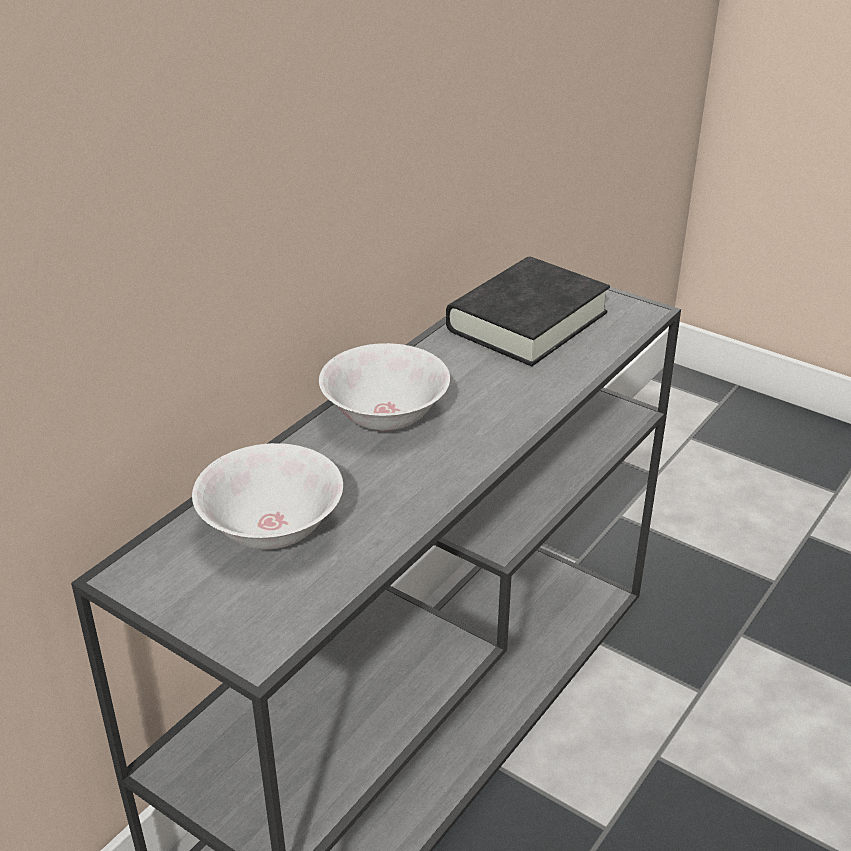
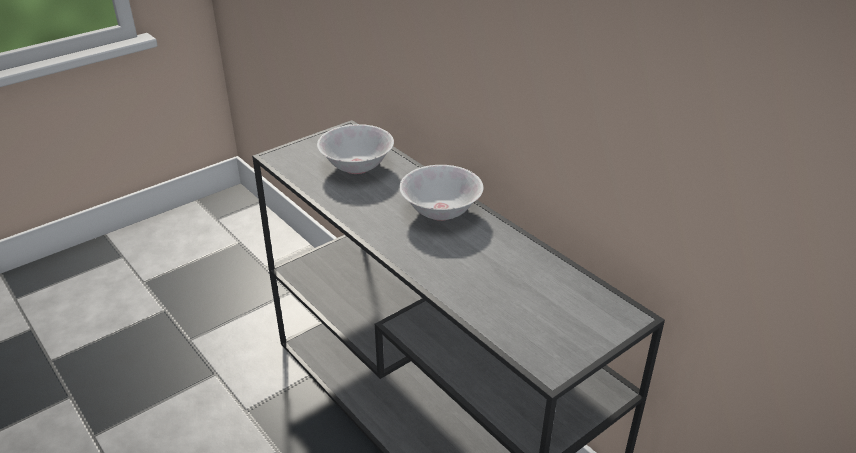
camera: 105 degrees right, 0 degrees up
black book [446,257,610,366] -> none

